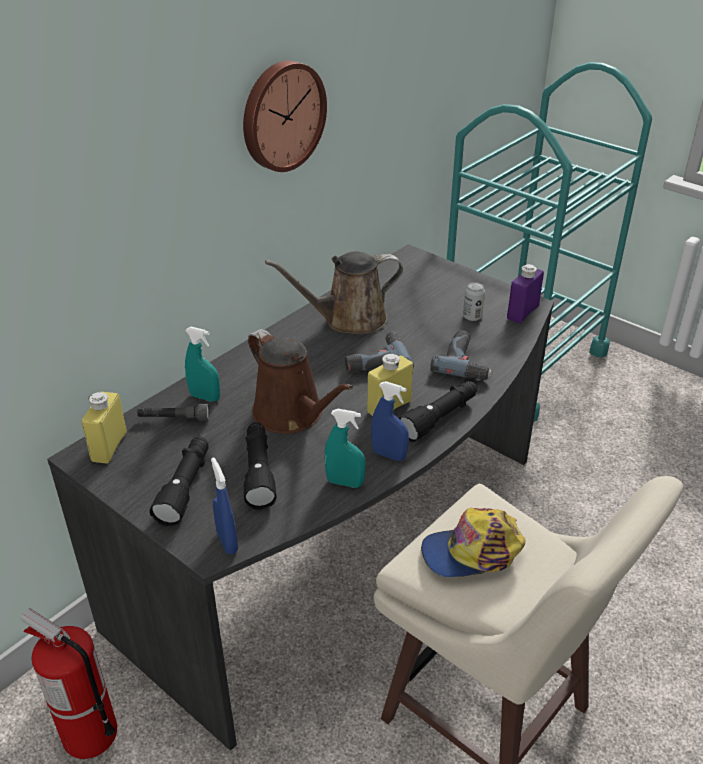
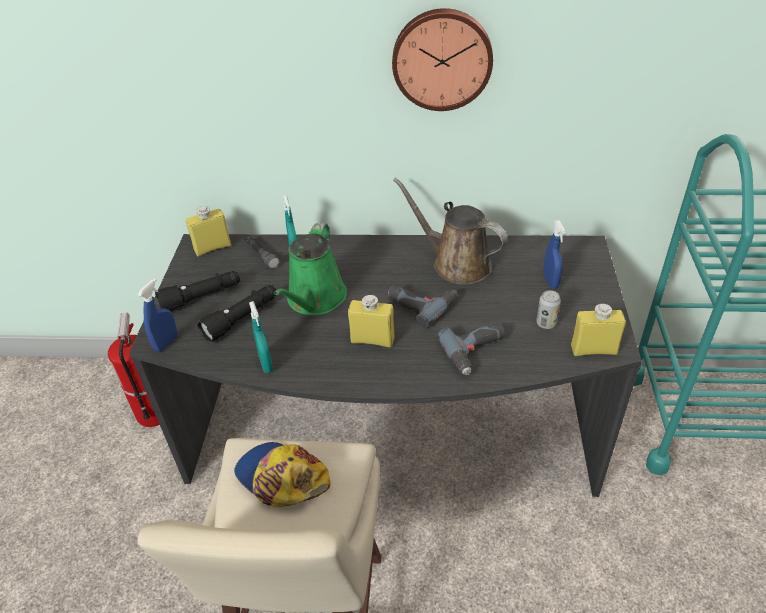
camera: 55 degrees right, 5 degrees up
brown watering can [248,329,353,434] -> green watering can [274,223,347,315]
blue spray bottle [371,381,409,461] -> blue spray bottle moved to [543,220,566,289]
black flashlight [399,381,477,442] -> none
purple bottle [507,264,544,323] -> yellow bottle [571,303,626,356]

